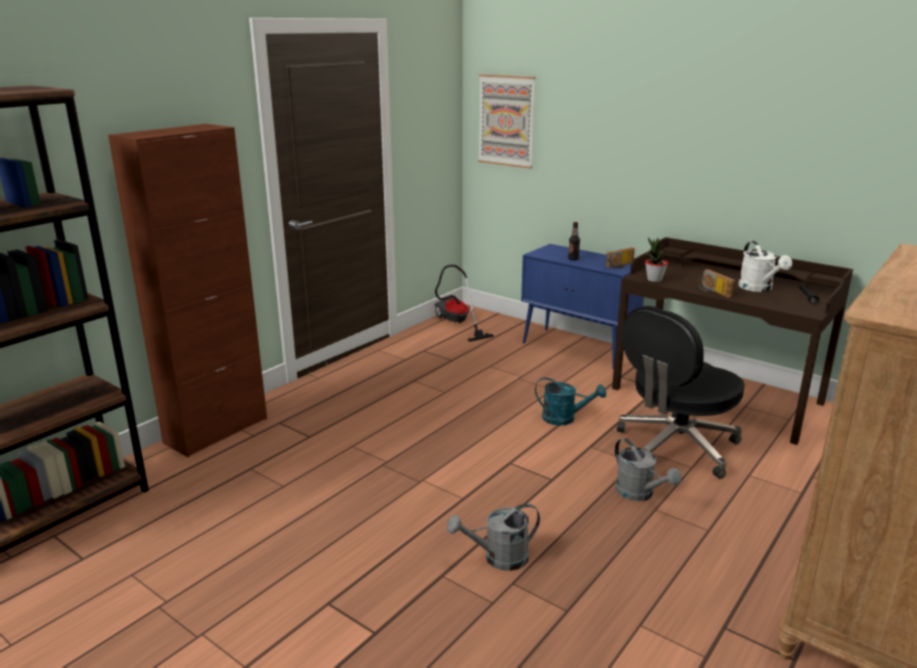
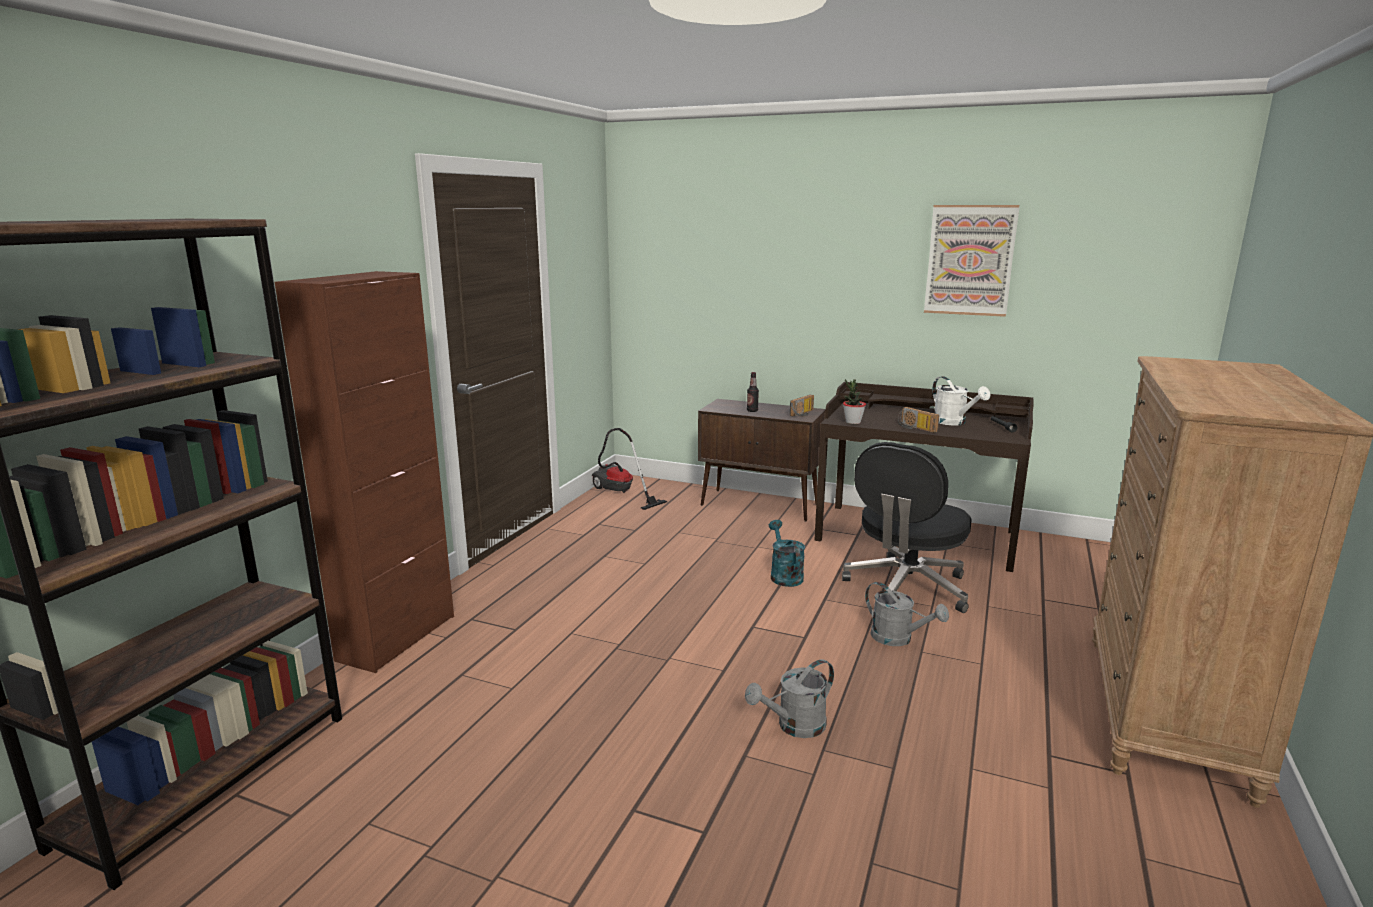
camera: 15 degrees left, 5 degrees down
picture [478,74,536,169] -> picture moved to [924,205,1020,317]
blue cabinet [521,244,644,369] -> brown cabinet [698,399,826,522]
turquoise watering can [535,377,606,425] -> turquoise watering can turned 105 degrees counterclockwise [769,520,805,587]

